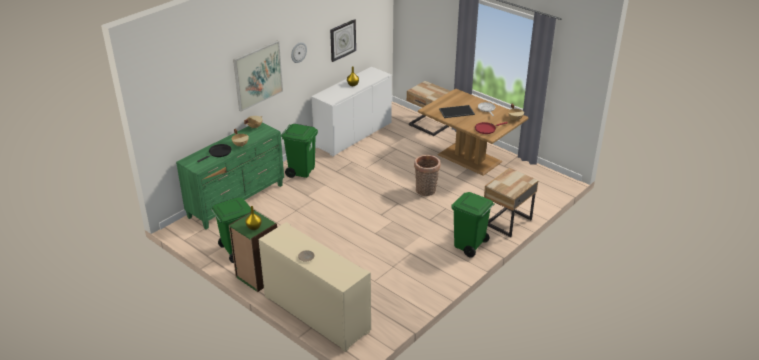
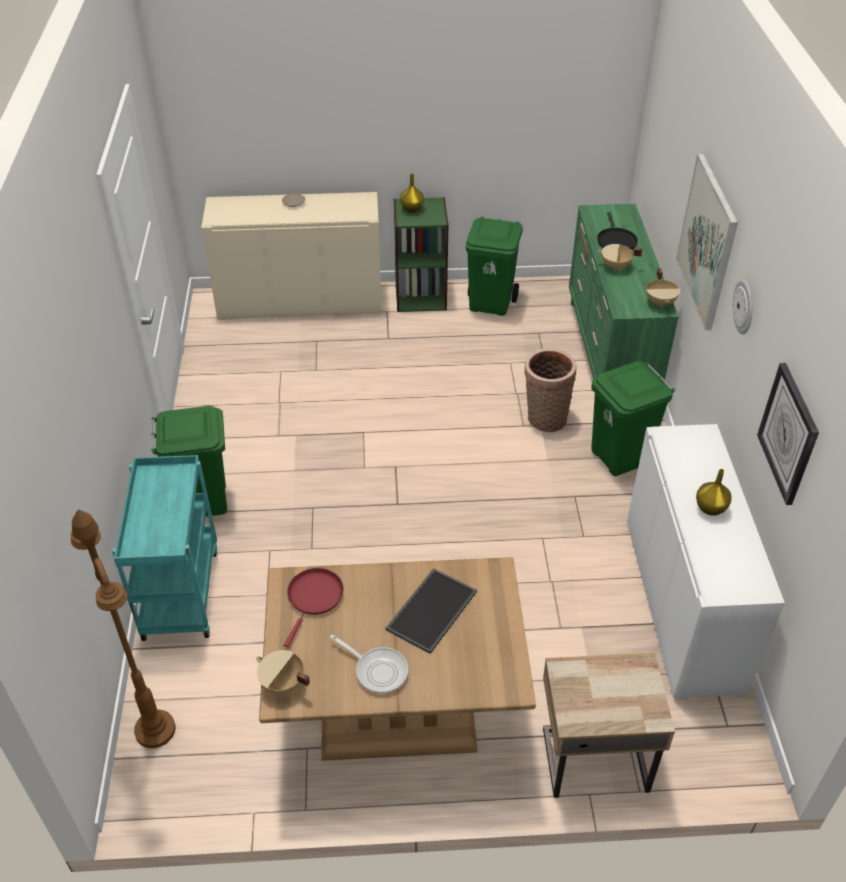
camera: 135 degrees right, 10 degrees up
basket [414,155,440,196] -> basket moved to [524,348,577,432]
beige nightstand [484,168,539,237] -> turquoise cart [112,455,217,641]
none -> brown floor lamp [70,509,176,748]

